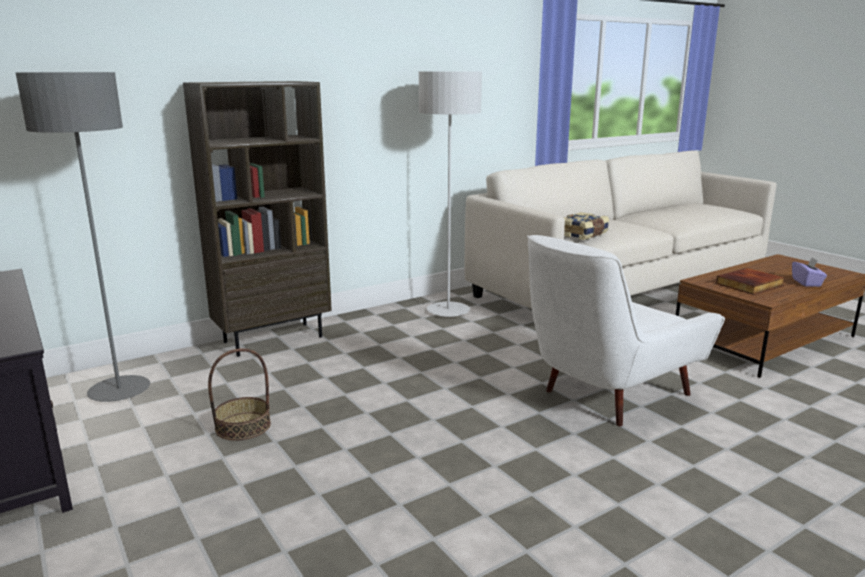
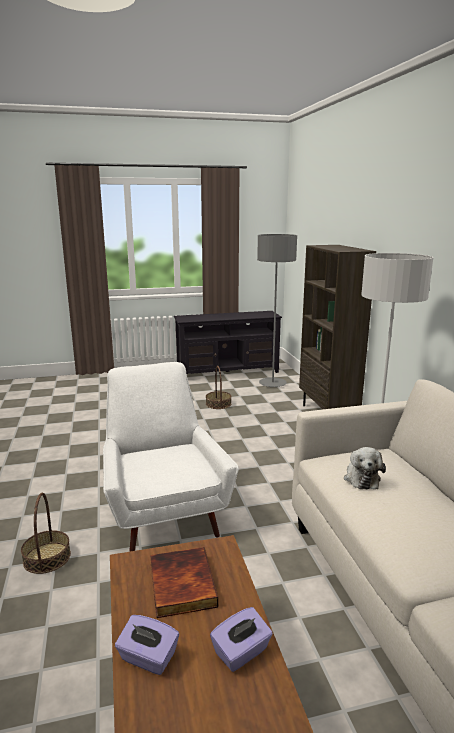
camera: 110 degrees right, 0 degrees up
book [564,212,609,240] -> plush toy [344,447,386,490]
none -> basket [21,493,71,574]
none -> purple tissue box [210,607,273,672]

